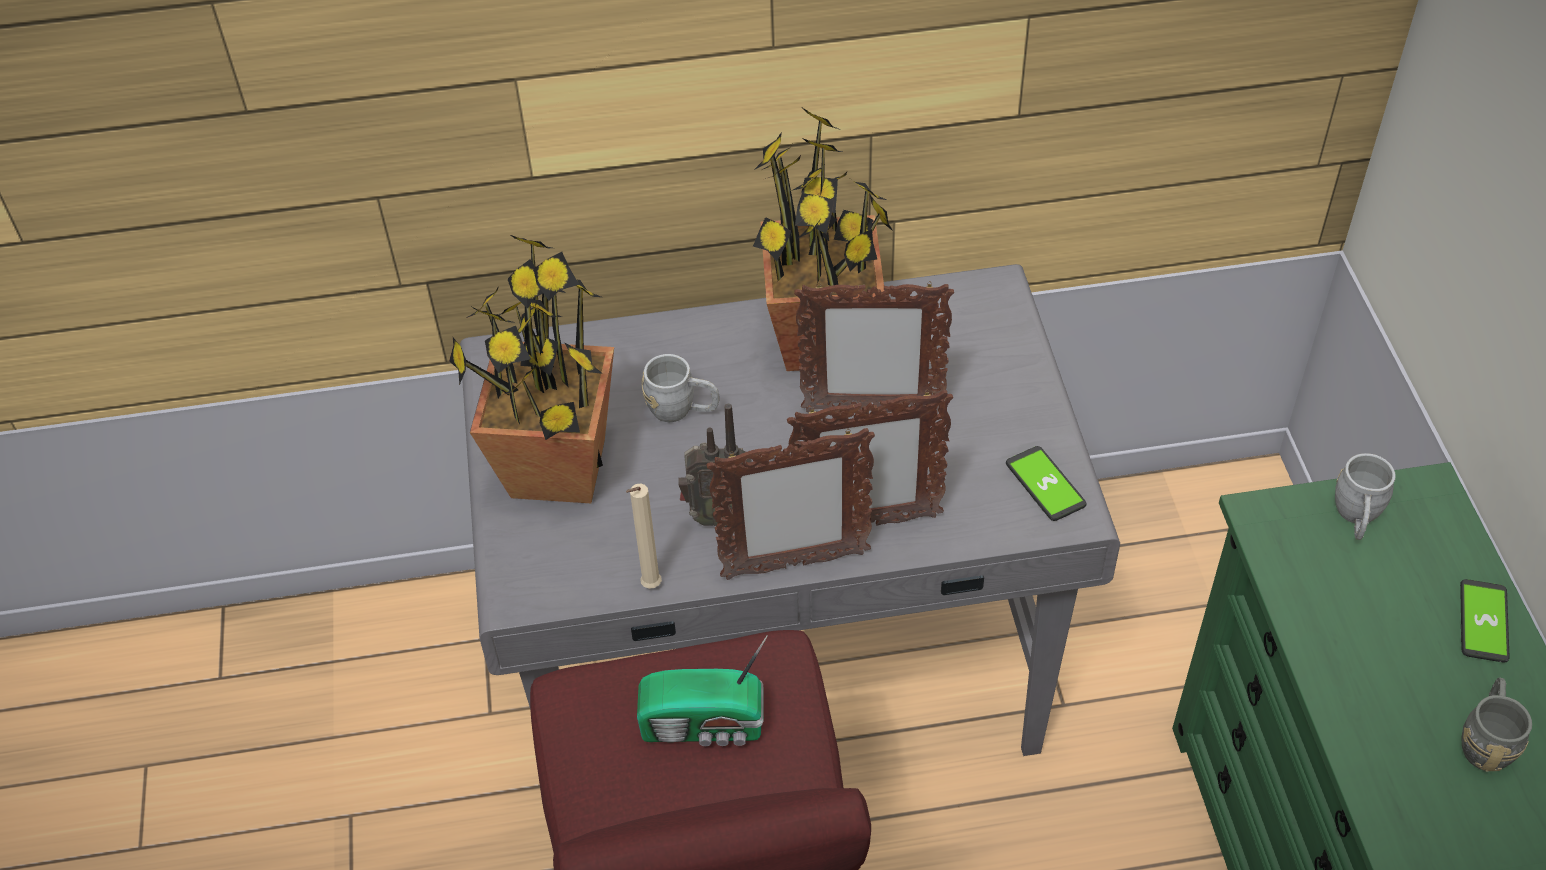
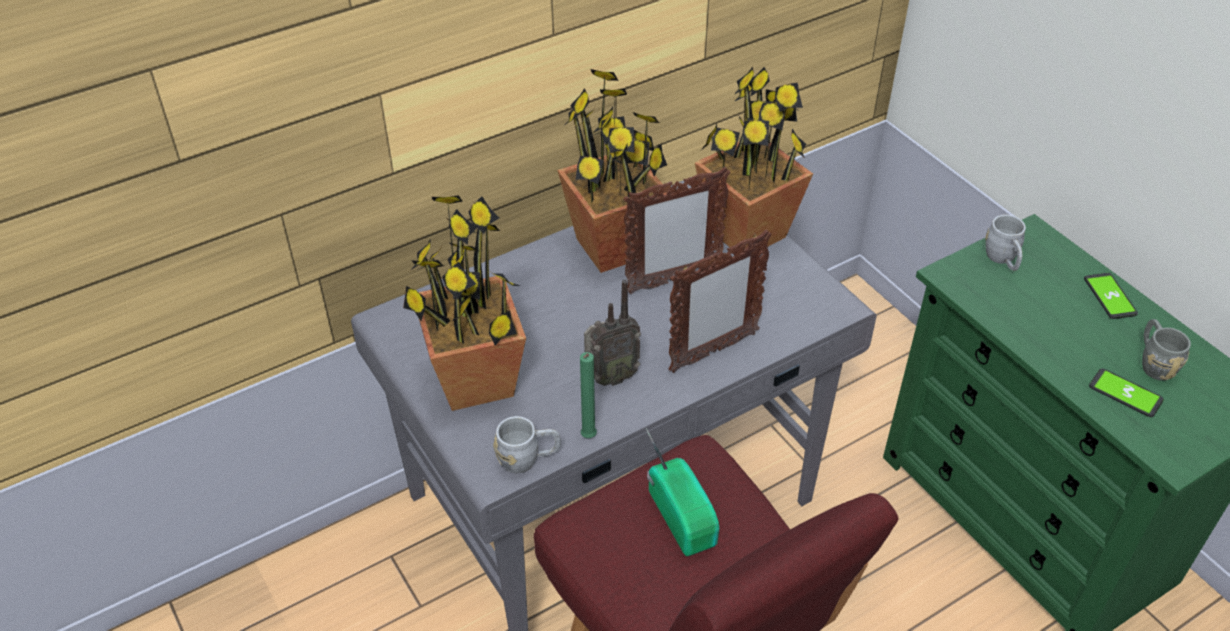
camera: 25 degrees left, 5 degrees down
beige candle [626,484,662,589] -> green candle [580,352,597,438]
radio [637,635,768,746] -> radio turned 90 degrees counterclockwise [646,428,719,556]
grey mug [641,354,719,422] -> grey mug moved to [493,416,561,473]
picture frame [707,428,875,580] -> none
phone [1006,446,1087,521] -> phone moved to [1089,368,1164,417]
none -> potted plant [695,67,813,248]

